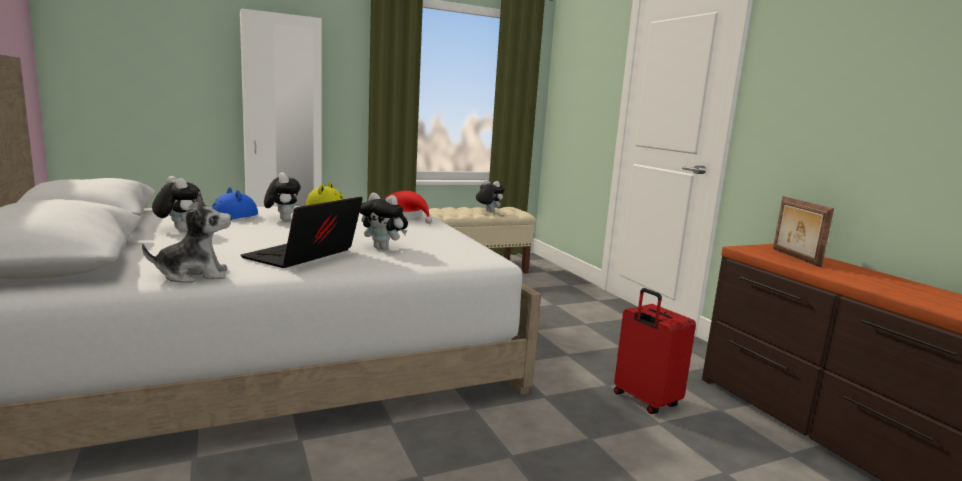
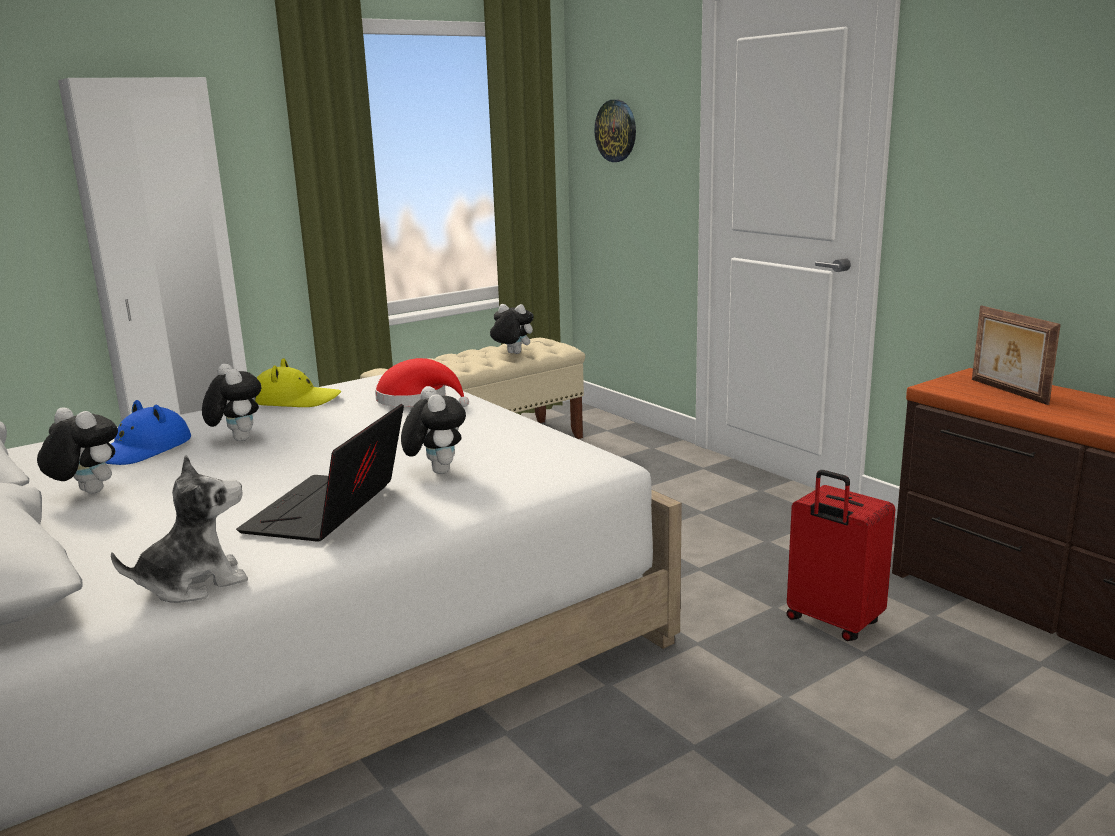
camera: 10 degrees left, 5 degrees up
plush toy [360,193,408,250] -> plush toy turned 120 degrees counterclockwise [401,386,466,474]
none -> wall clock [594,100,636,162]

